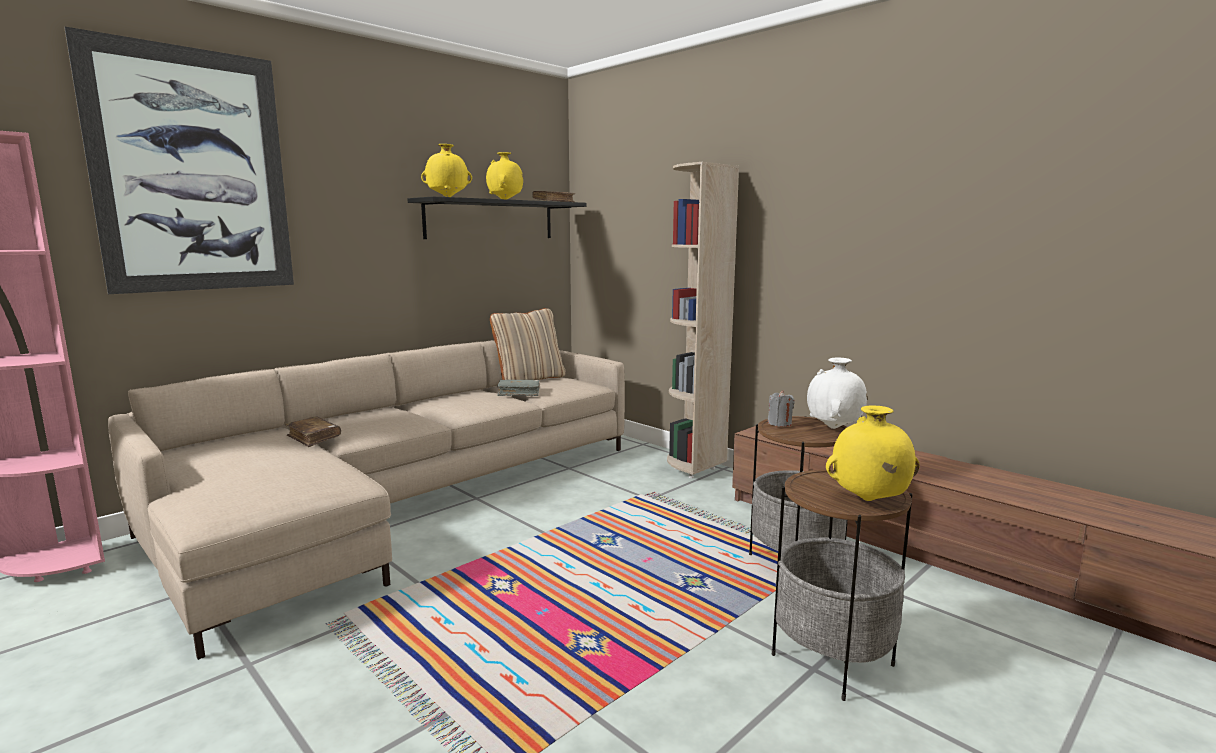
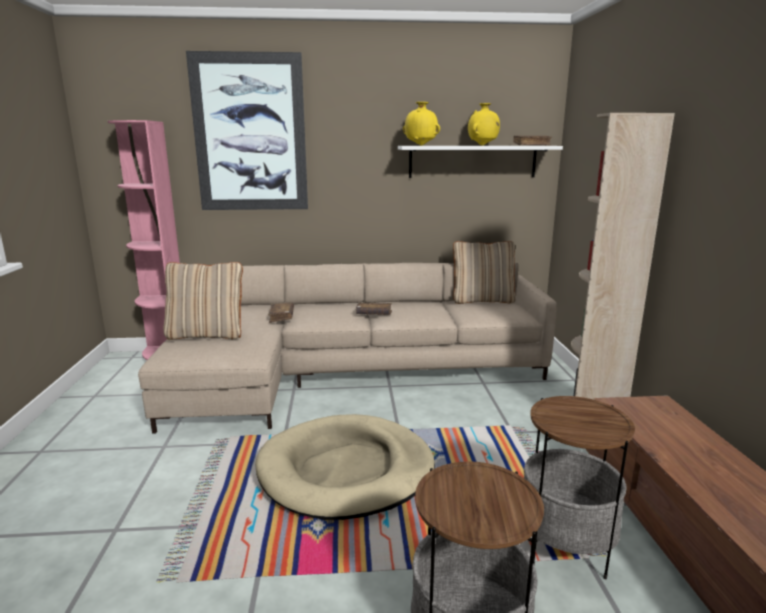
camera: 40 degrees right, 5 degrees up
black shelf [408,196,587,239] -> white shelf [398,146,563,178]
grey book [497,380,539,396] -> none
grey candle [768,390,795,427] -> none
white vase [807,358,867,429] -> none
yellow vase [826,406,919,501] -> none
none -> beige pillow [163,262,243,340]
none -> beige dog bed [255,414,435,520]
none -> brown book [356,303,392,315]

